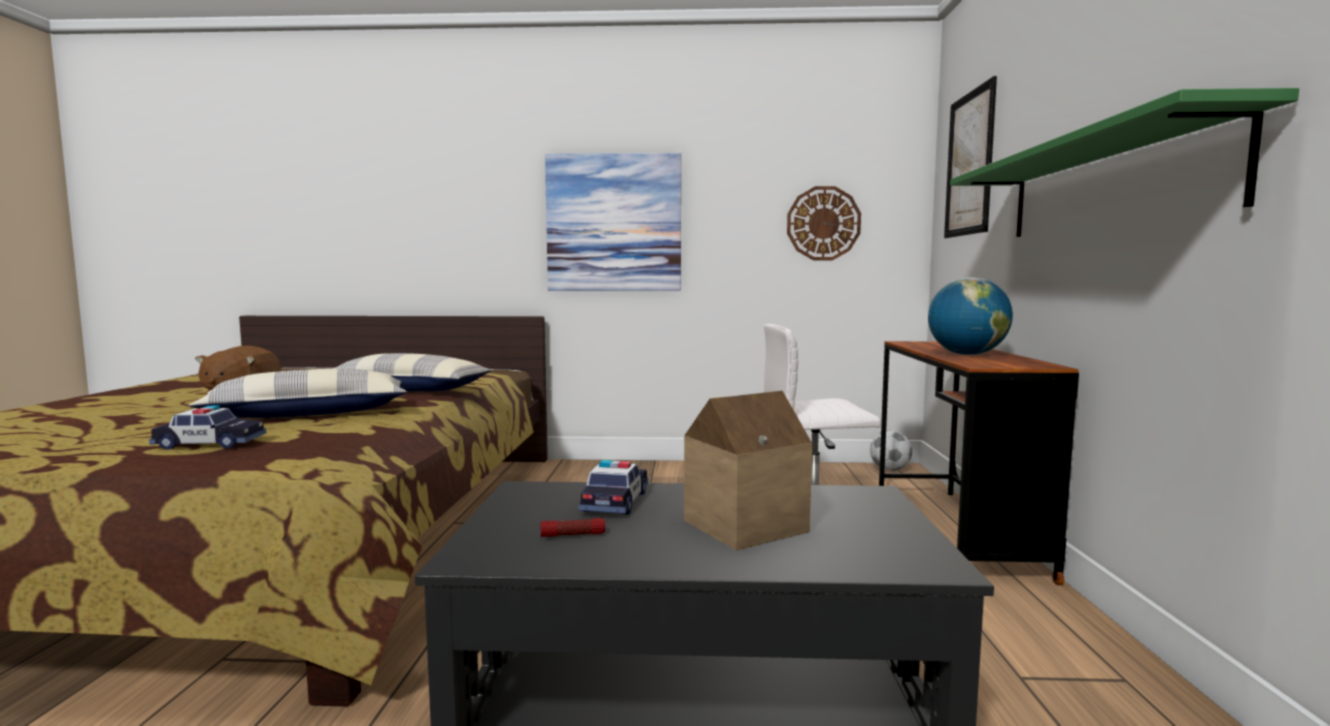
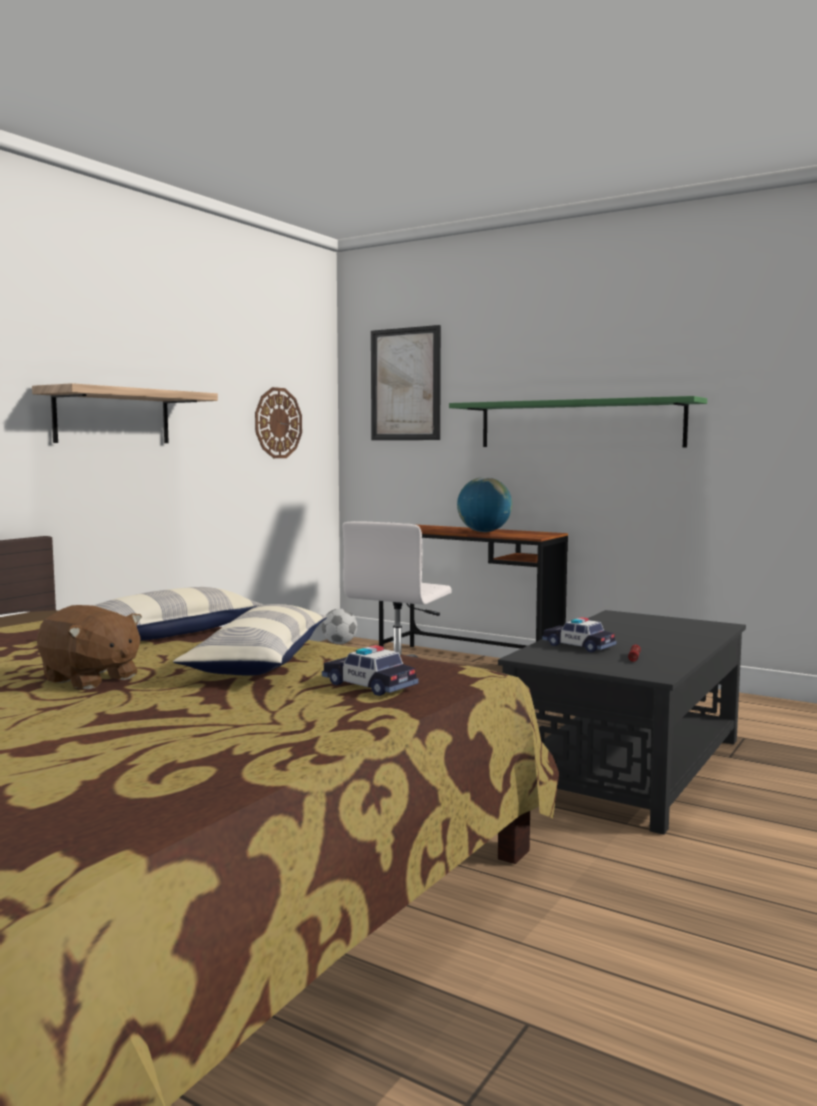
camera: 60 degrees left, 0 degrees up
toy car [149,406,266,450] -> toy car turned 75 degrees counterclockwise [322,645,418,696]
picture [545,153,681,291] -> shelf [32,383,218,443]
toy house [684,391,812,550] -> none

